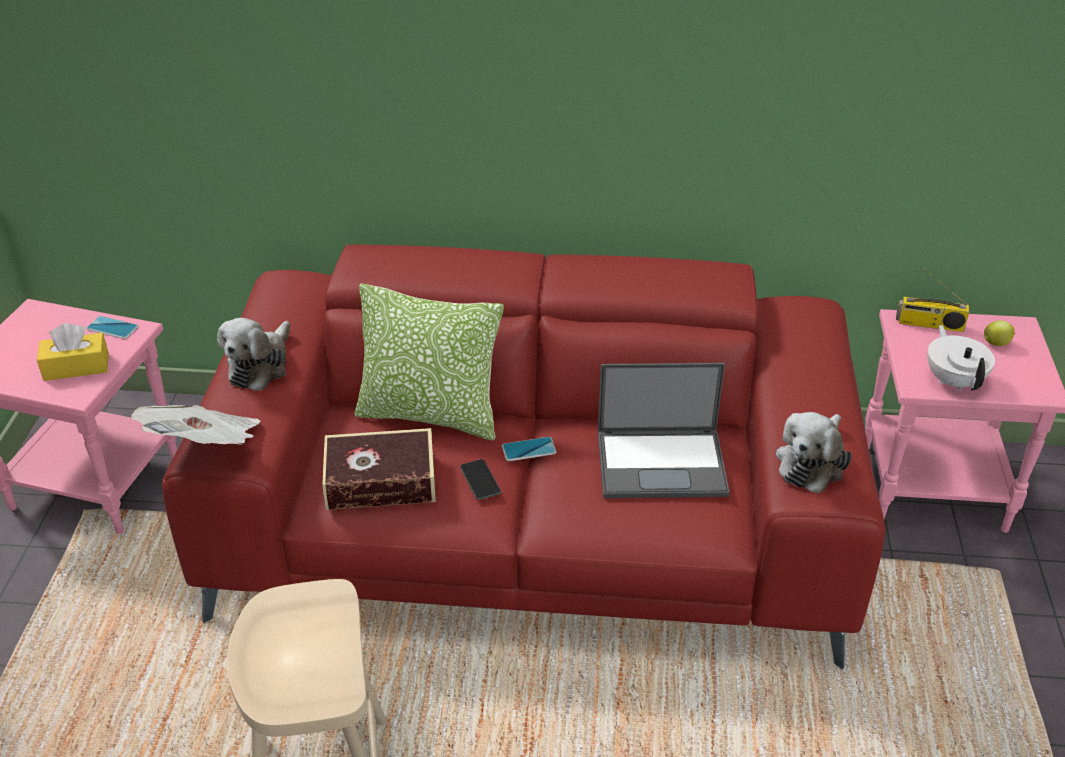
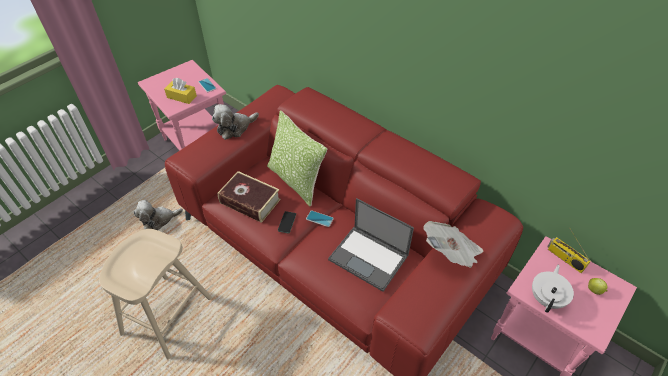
camera: 35 degrees right, 10 degrees up
newspaper [131,405,261,444] -> newspaper moved to [423,221,483,268]
plush toy [776,412,852,493] -> plush toy moved to [134,200,183,230]

